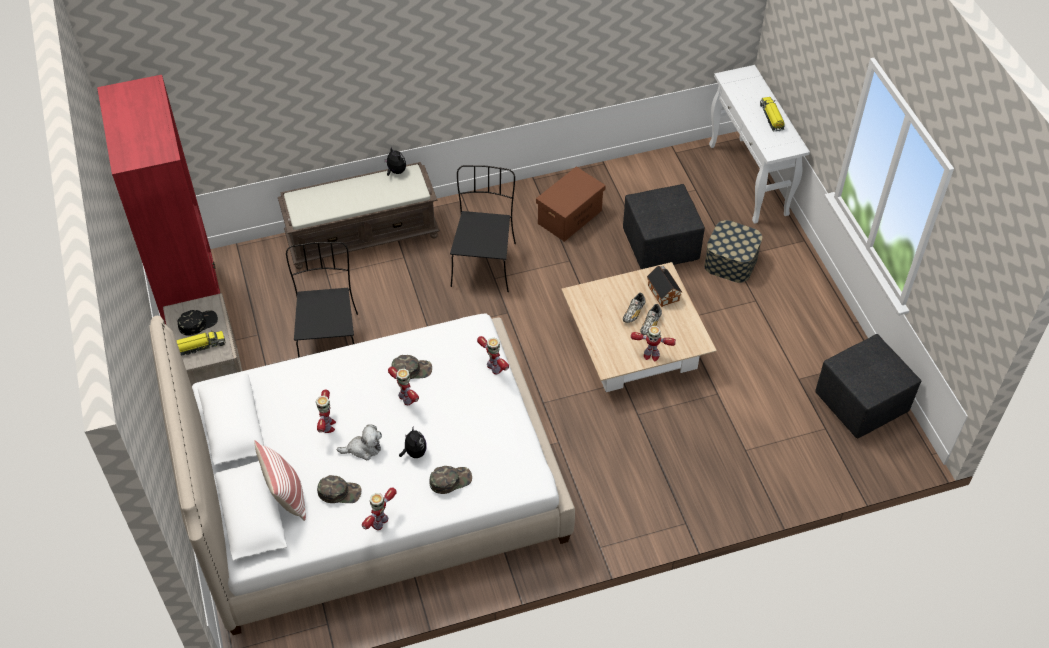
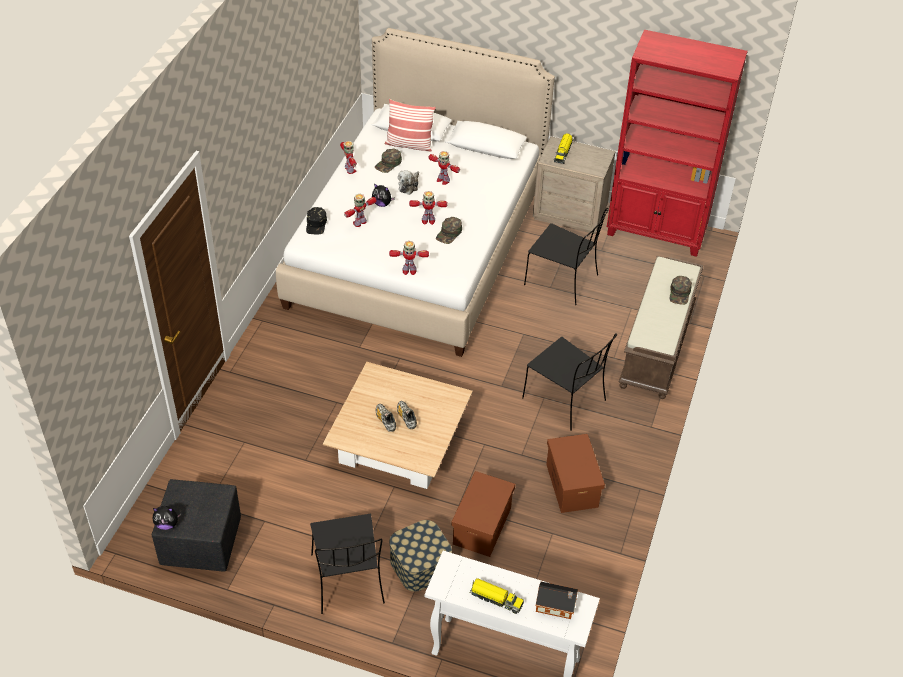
camera: 125 degrees right, 5 degrees down
black cap [178,310,218,336] -> black cap moved to [306,207,327,234]
plush toy [384,147,406,176] -> plush toy moved to [153,506,181,530]
green cap [429,466,472,494] -> green cap moved to [670,276,692,305]
black ottoman [623,184,705,269] -> brown storage box [451,471,515,557]
toy robot [631,326,676,361] -> toy robot moved to [344,194,377,227]
toy house [647,266,682,307] -> toy house moved to [536,582,578,619]
none -> black chair [310,514,385,614]

